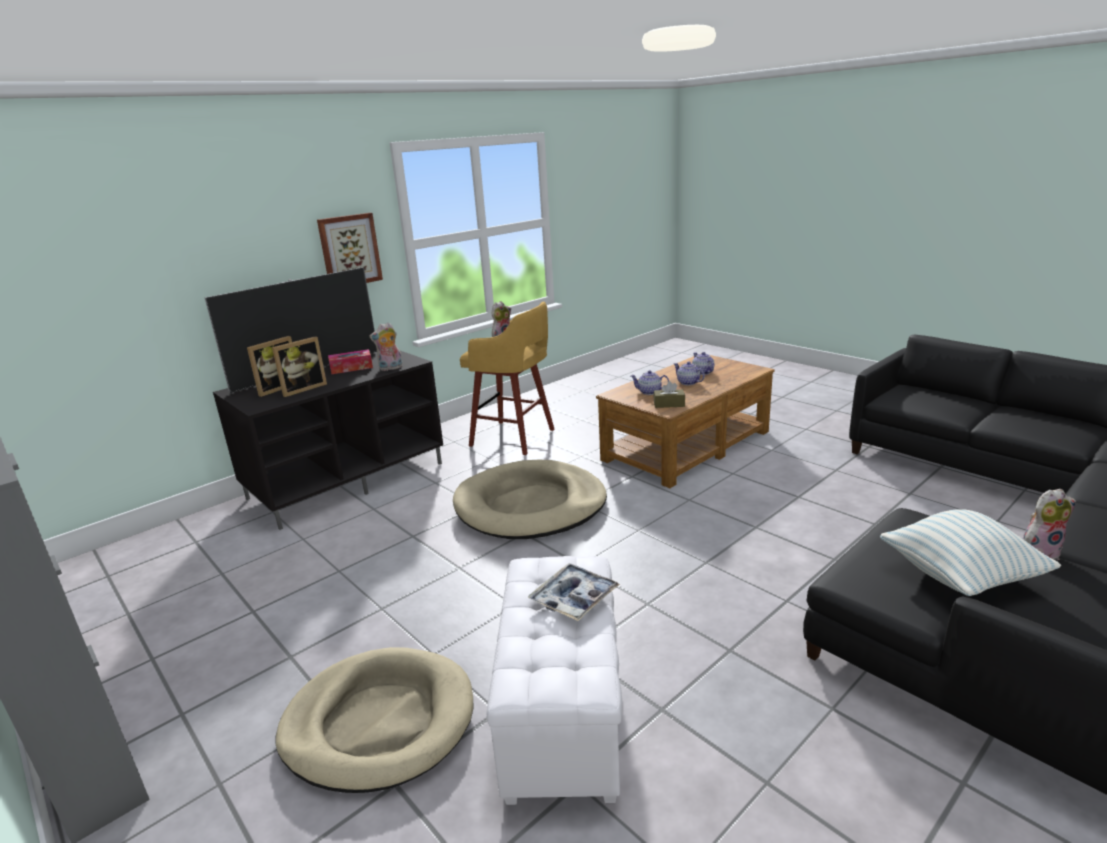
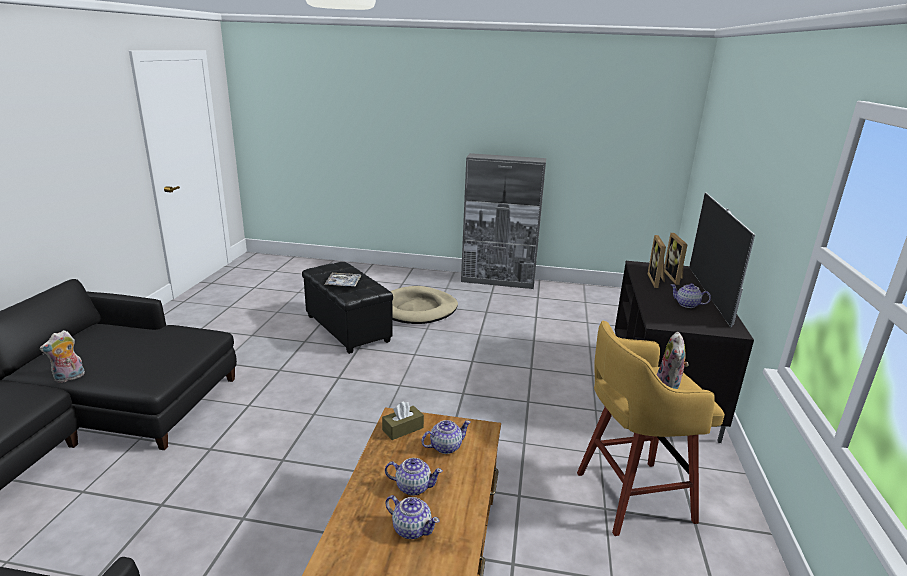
camera: 140 degrees right, 0 degrees up
picture [317,213,383,283] -> none
tissue box [328,349,373,374] -> teapot [671,283,711,308]
plush toy [369,322,403,371] -> none
beige dog bed [453,460,607,539] -> none
white ottoman [487,556,622,805] -> black ottoman [302,262,393,354]
pillow [880,509,1061,596] -> none

